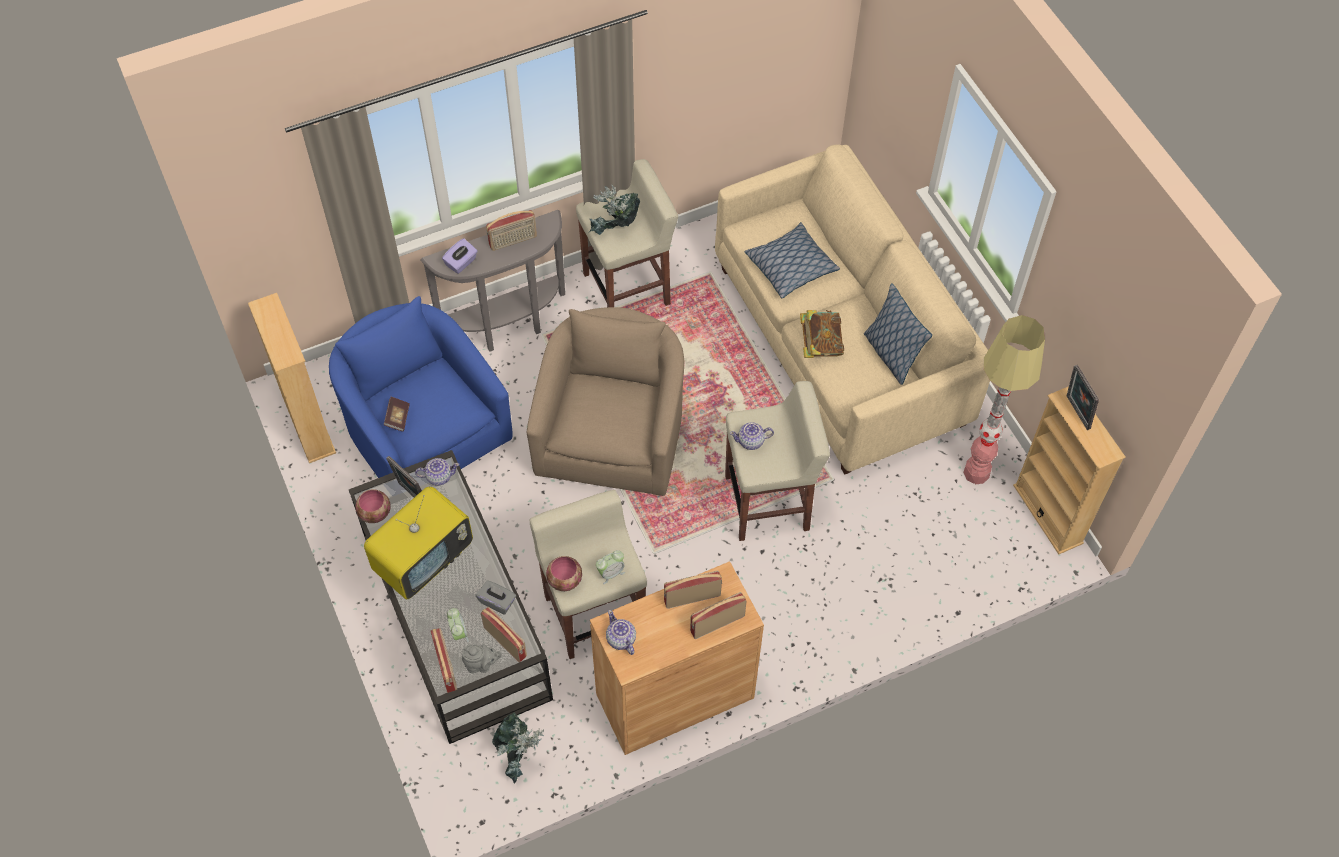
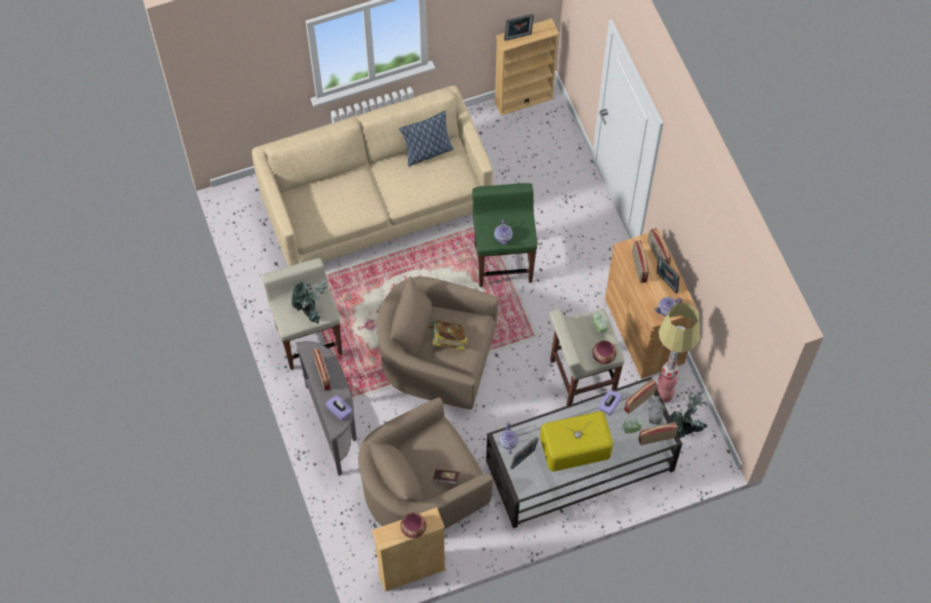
camera: 85 degrees left, 5 degrees up
blue armchair [329,296,513,478] -> beige armchair [358,397,493,529]
bowl [355,489,391,523] -> bowl moved to [400,513,426,538]
television [364,487,473,599] -> television turned 60 degrees counterclockwise [540,411,613,472]
grey tissue box [476,581,516,615] -> purple tissue box [598,390,622,416]
beige stool [725,381,830,541] -> green stool [472,183,537,287]
pillow [744,222,840,298] -> none
book [800,310,844,358] -> book moved to [429,320,468,350]
floor lamp [963,315,1045,484] -> floor lamp moved to [656,303,700,403]
none -> picture frame [657,255,679,294]

